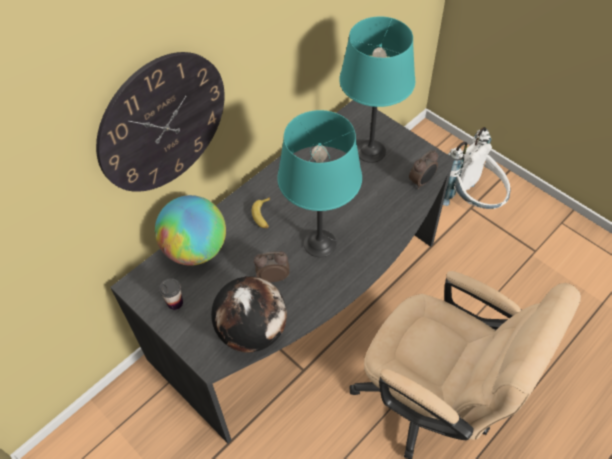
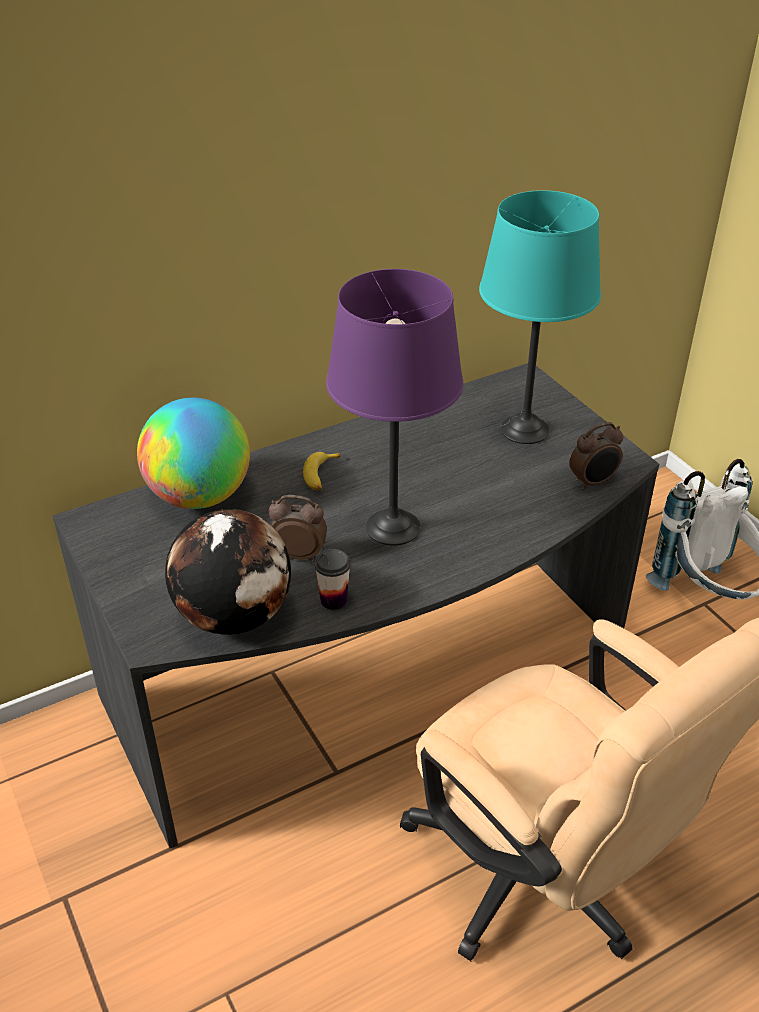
camera: 15 degrees right, 15 degrees down
wall clock [96,52,225,192] -> none
cup [159,278,183,310] -> cup moved to [314,549,351,610]
turquoise table lamp [277,110,362,257] -> purple table lamp [326,269,463,546]

